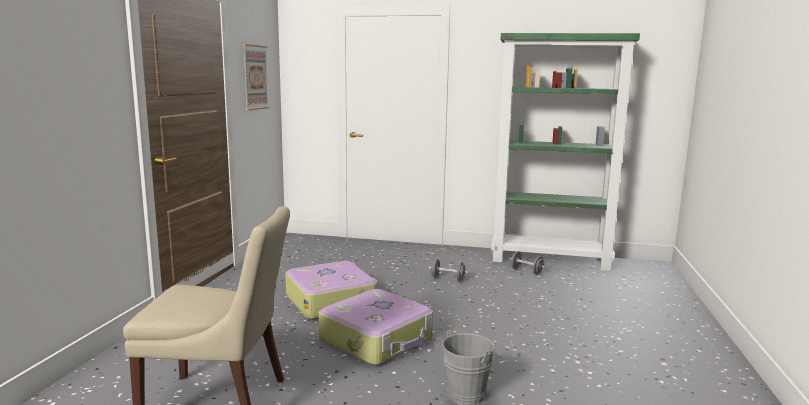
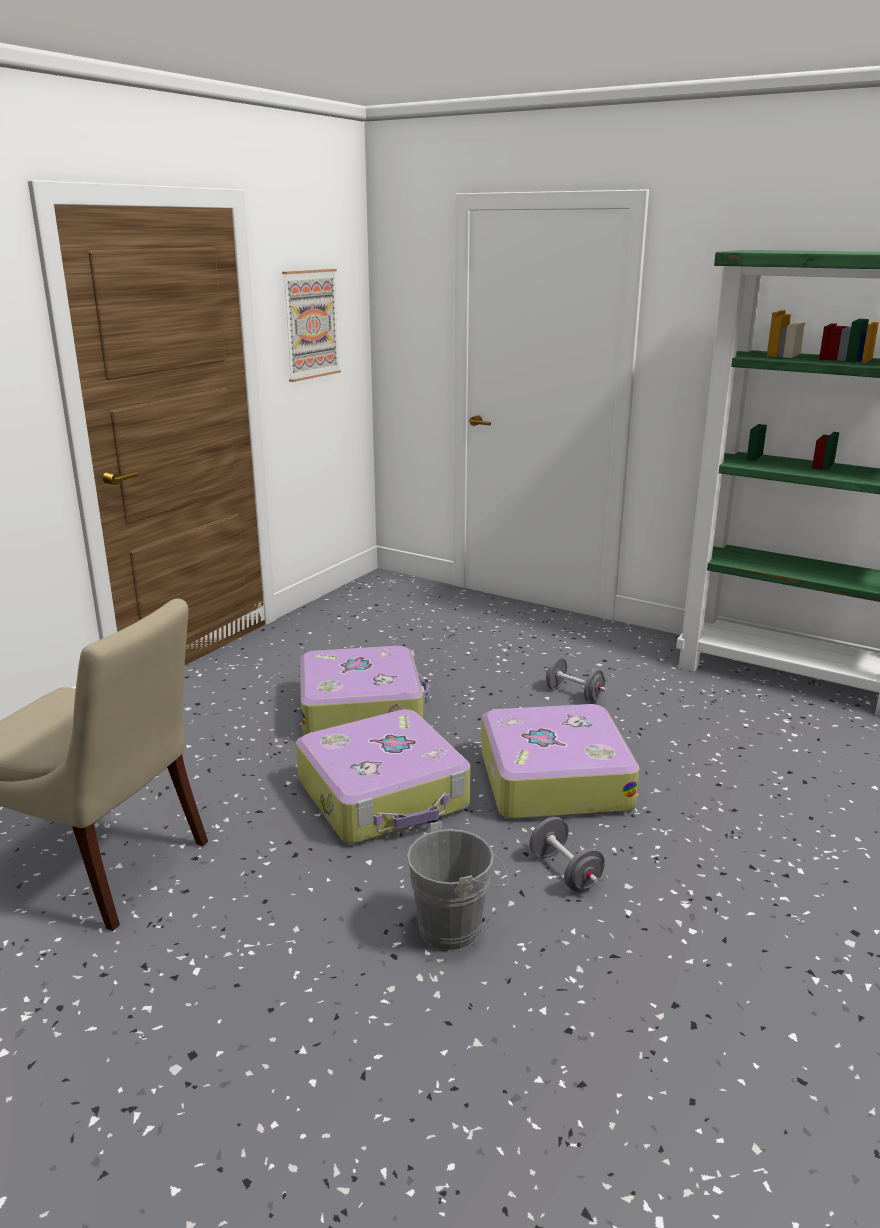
camera: 20 degrees right, 10 degrees up
grey dumbbell [510,251,546,275] -> grey dumbbell moved to [529,817,605,892]
none -> suitcase [481,704,639,819]

